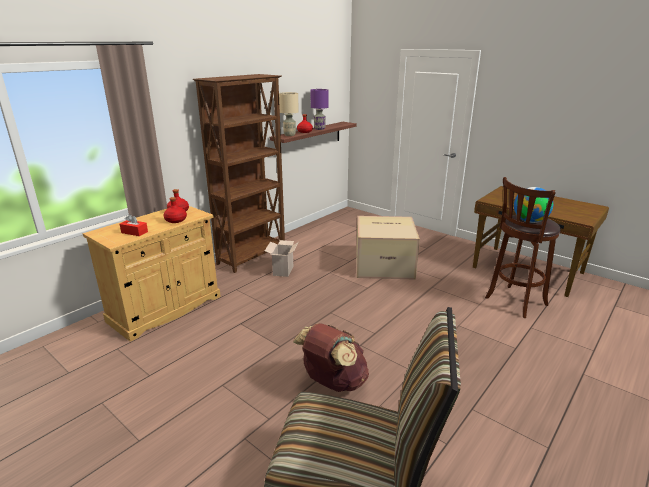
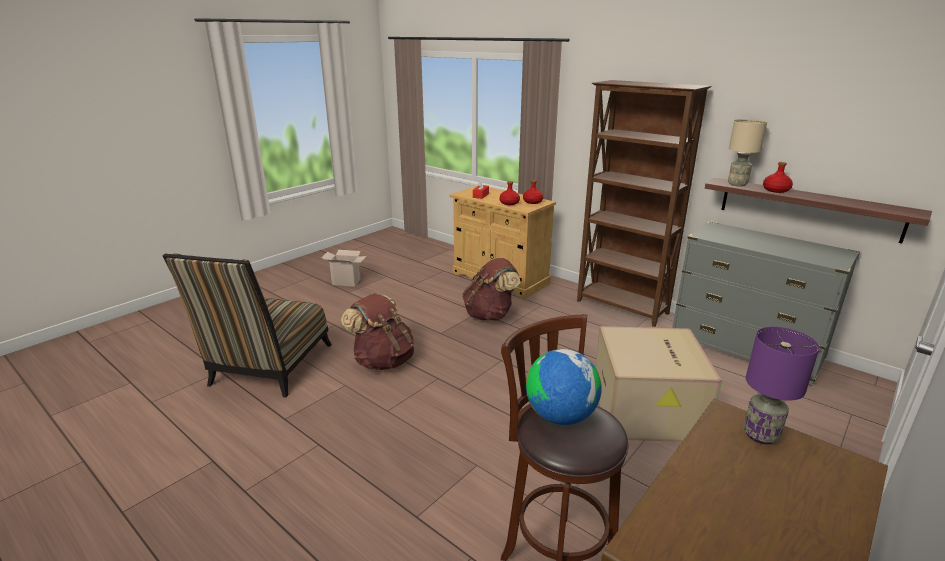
camera: 90 degrees right, 0 degrees up
cardboard box [265,240,299,277] -> cardboard box moved to [321,250,366,287]
purple table lamp [311,89,329,130] -> purple table lamp moved to [744,327,819,444]
none -> brown backpack [462,258,520,320]
none -> grey dresser [672,221,860,386]

